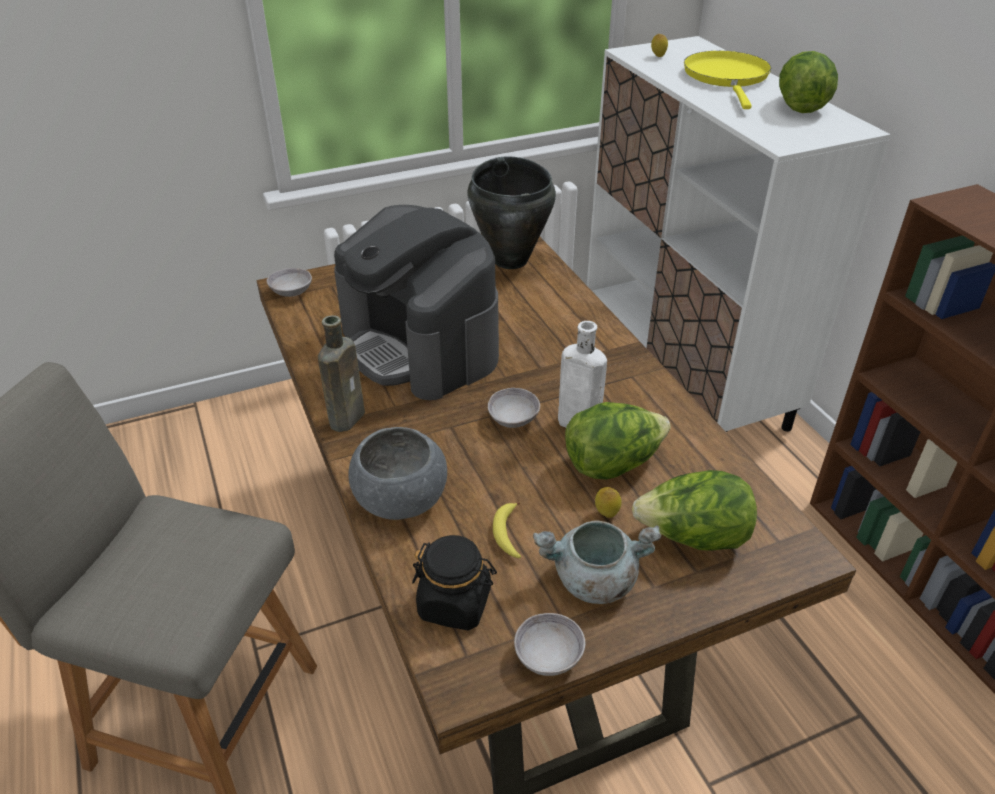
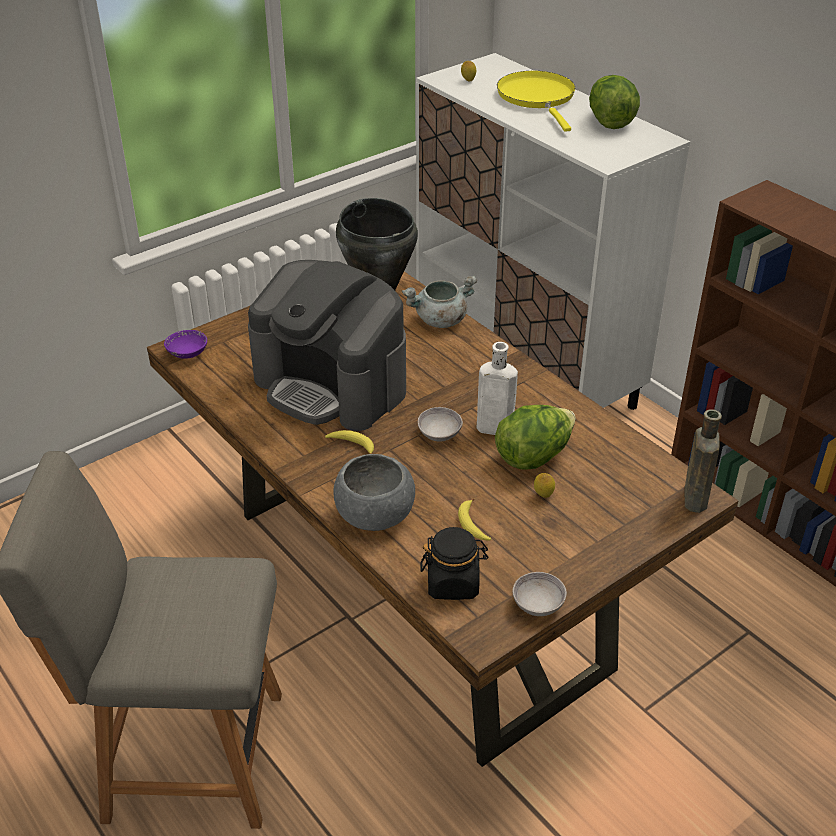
camera: 15 degrees left, 0 degrees up
grey bowl [267,268,312,297] -> purple bowl [164,330,207,359]
brown bottle [318,315,365,432] -> brown bottle moved to [685,409,722,513]
grey cooking pot [533,520,661,604] -> grey cooking pot moved to [402,275,477,328]
lettuce [632,470,757,551] -> none
none -> banana [325,430,374,454]

